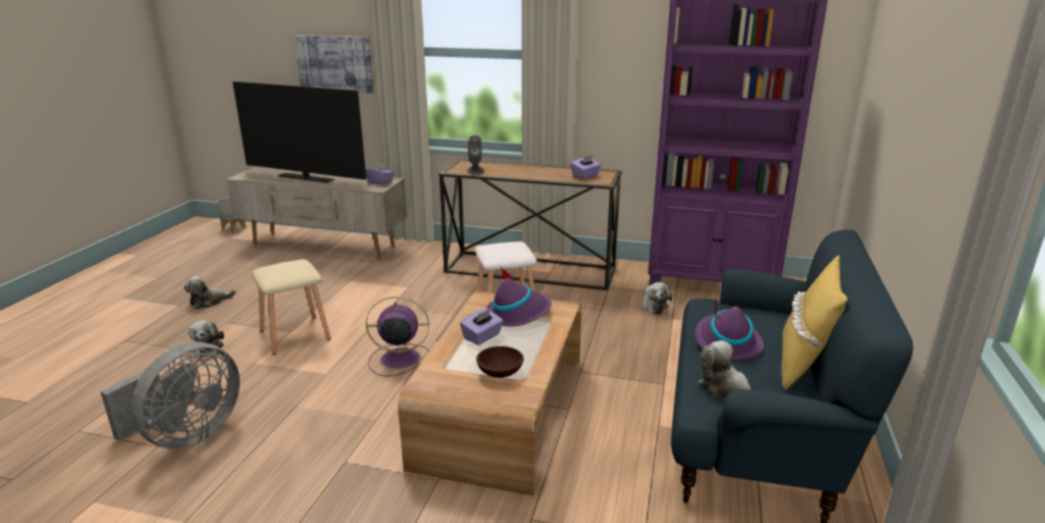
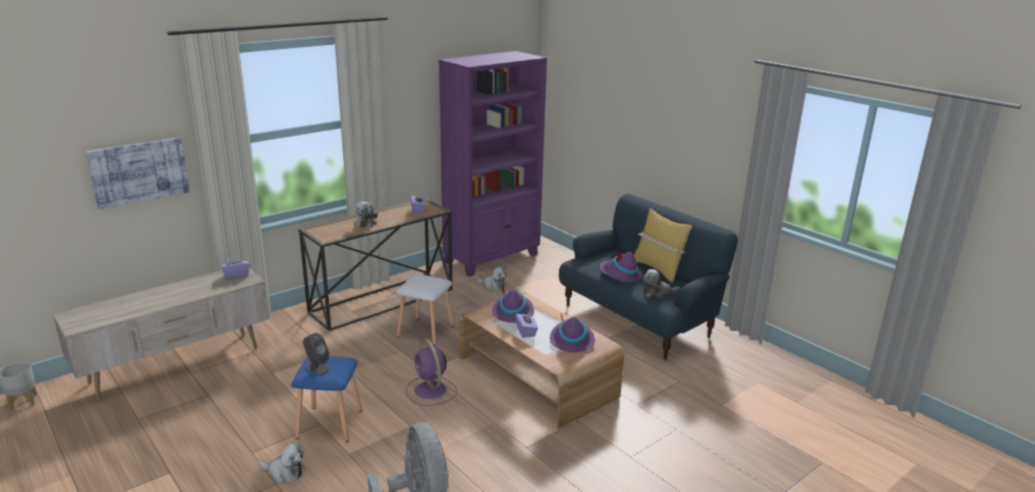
camera: 55 degrees left, 0 degrees up
plush toy [184,276,236,309] -> plush toy moved to [354,202,378,228]
television [233,81,366,183] -> none
beige stool [252,259,331,355] -> blue stool [291,356,362,442]
purple fan [366,296,430,377] -> purple fan turned 60 degrees counterclockwise [406,338,457,406]
grey speaker [467,135,484,174] -> grey speaker moved to [303,333,330,375]
brown bowl [476,346,524,378] -> purple hat [550,314,595,352]

